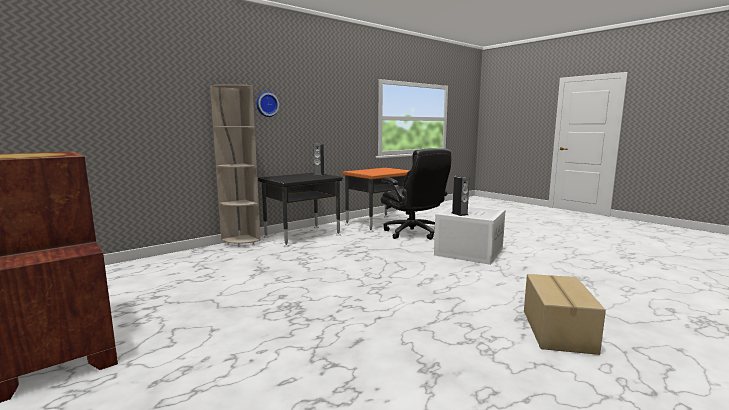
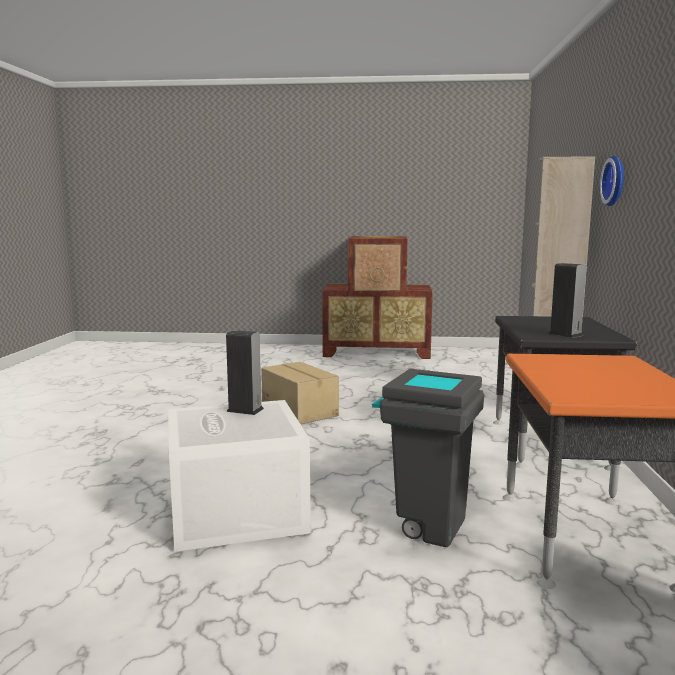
camera: 135 degrees right, 0 degrees up
black office chair [381,148,451,240] -> grey trash can [372,369,484,547]
cardboard box [524,274,606,355] -> cardboard box moved to [261,362,339,424]

